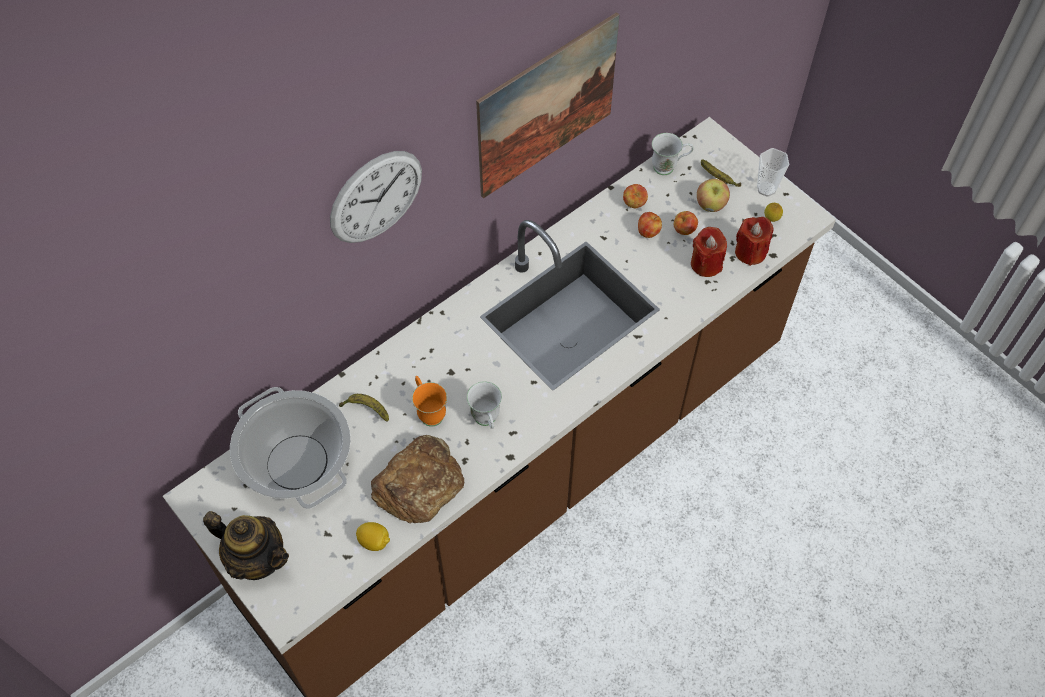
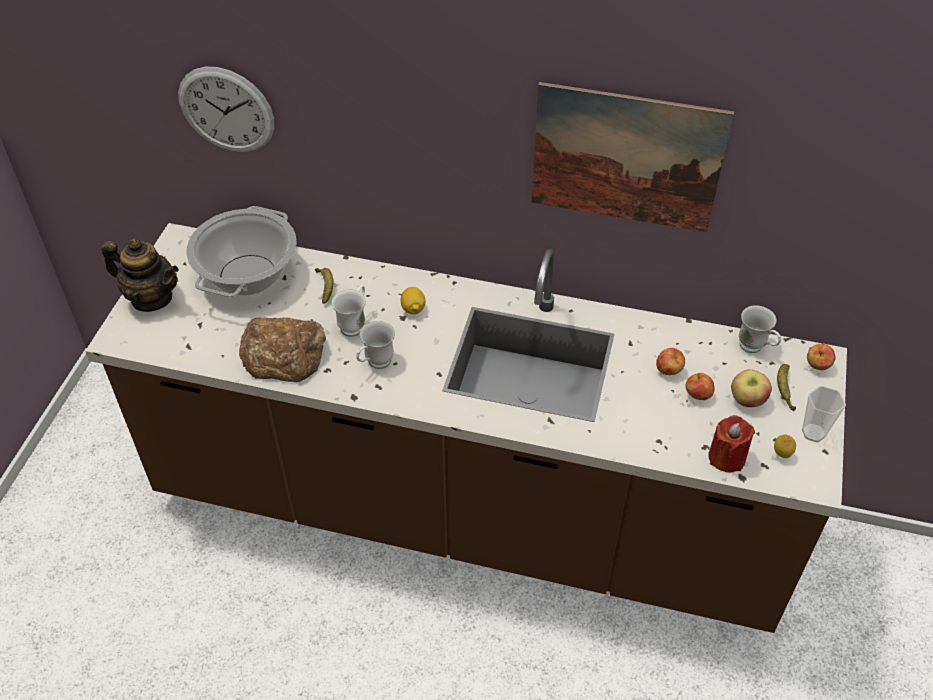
camera: 55 degrees right, 10 degrees down
teapot [203,511,289,580] -> teapot turned 60 degrees counterclockwise [101,238,179,312]
wall clock [330,151,422,243] -> wall clock moved to [178,67,274,152]
lemon [356,522,390,551] -> lemon moved to [401,287,425,314]
orange mug [412,376,447,427] -> white mug [331,284,366,337]
apple [623,184,648,208] -> apple moved to [807,344,835,370]
red candle [691,227,727,277] -> none

